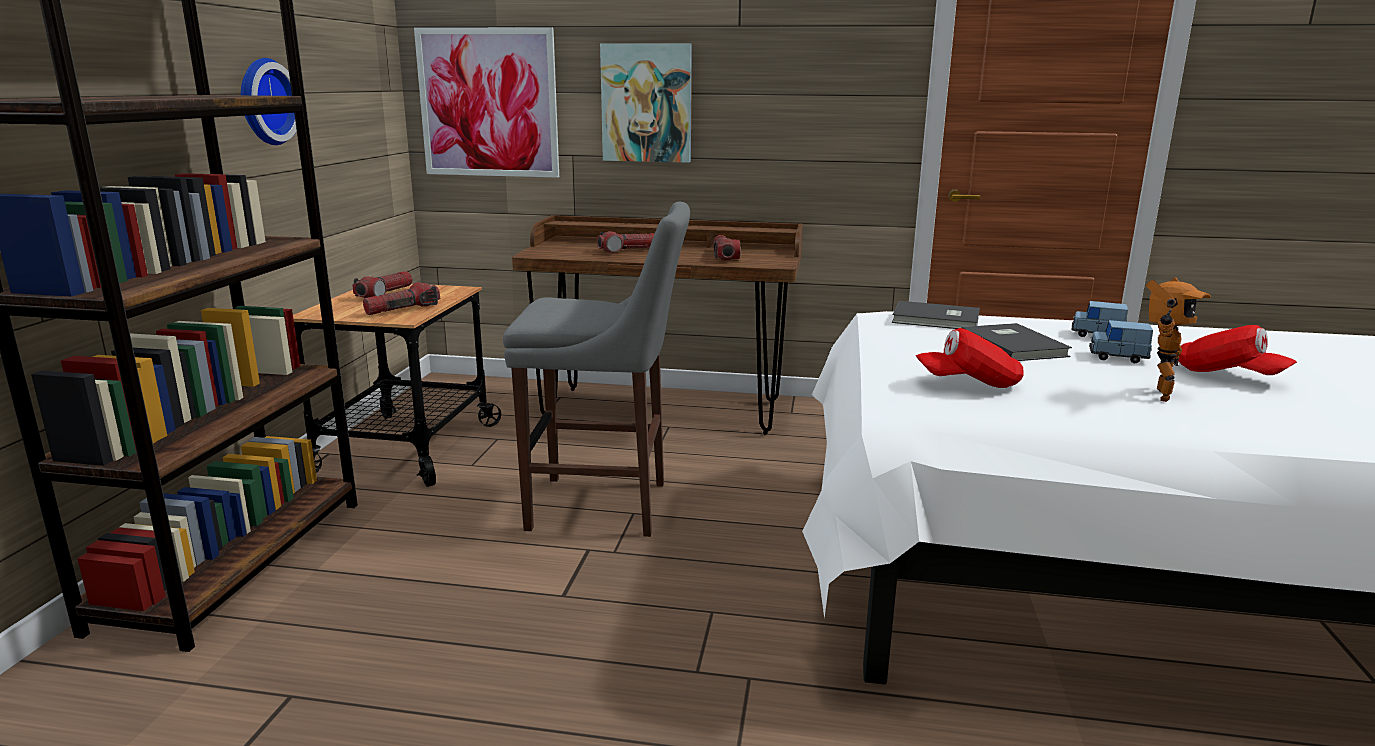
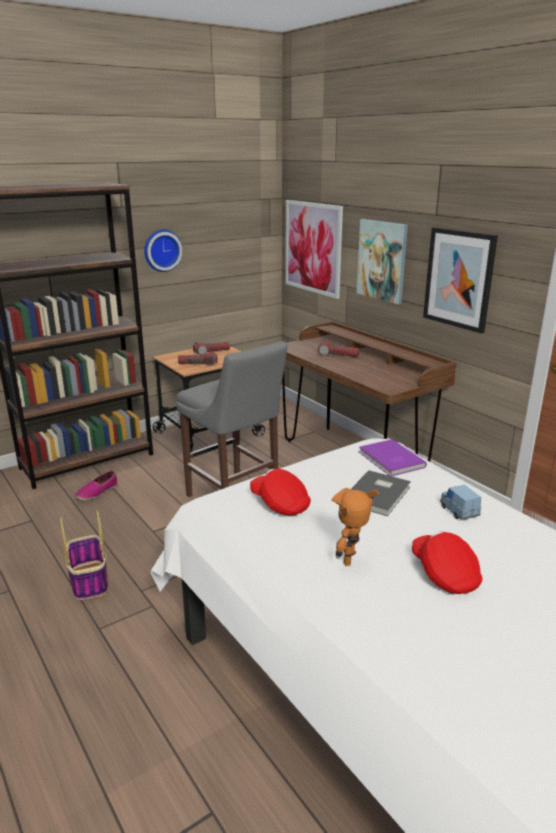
camera: 45 degrees right, 5 degrees up
flashlight [713,235,741,260] -> none
grey book [892,301,980,329] -> purple book [359,439,427,476]
blue toy car [1089,320,1153,363] -> none
toy robot [1146,278,1211,402] -> toy robot turned 135 degrees clockwise [331,488,379,566]
red cap [1178,325,1297,375] -> red cap turned 150 degrees clockwise [412,531,483,594]
none -> basket [60,511,108,600]
none -> shoe [75,471,117,500]
none -> picture [423,227,498,334]

